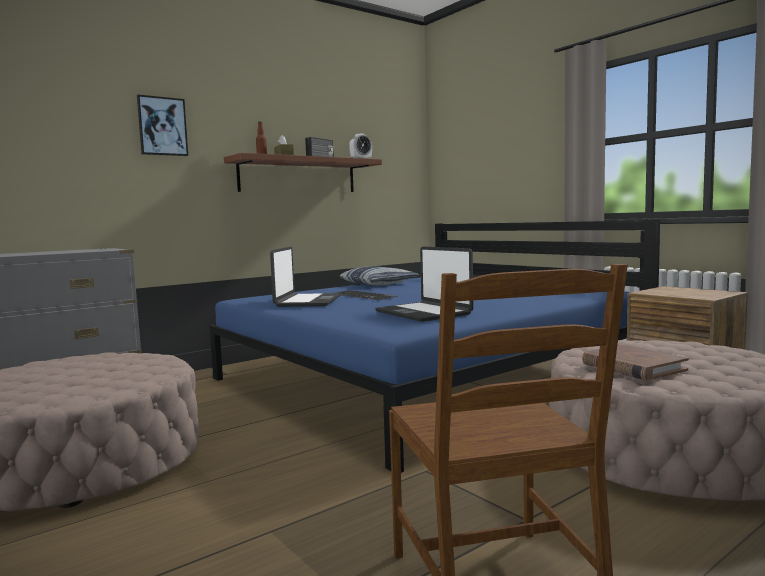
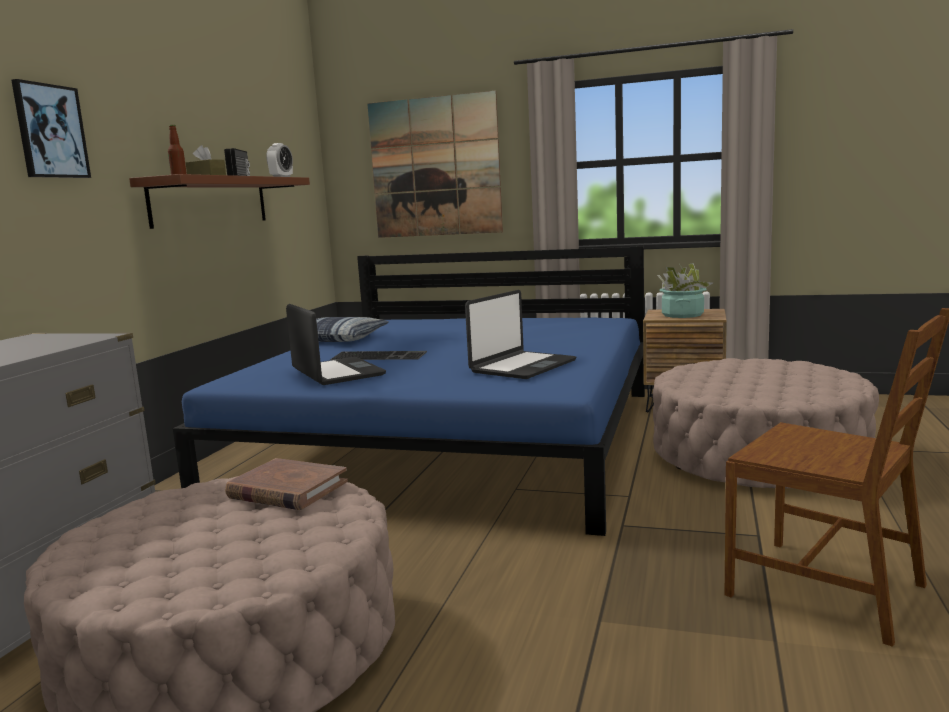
camera: 35 degrees left, 5 degrees up
laptop [375,246,473,322] -> laptop turned 75 degrees counterclockwise [465,290,576,379]
brown book [582,344,689,381] -> brown book moved to [225,458,348,510]
none -> picture [367,90,503,238]
none -> potted plant [657,263,713,318]

